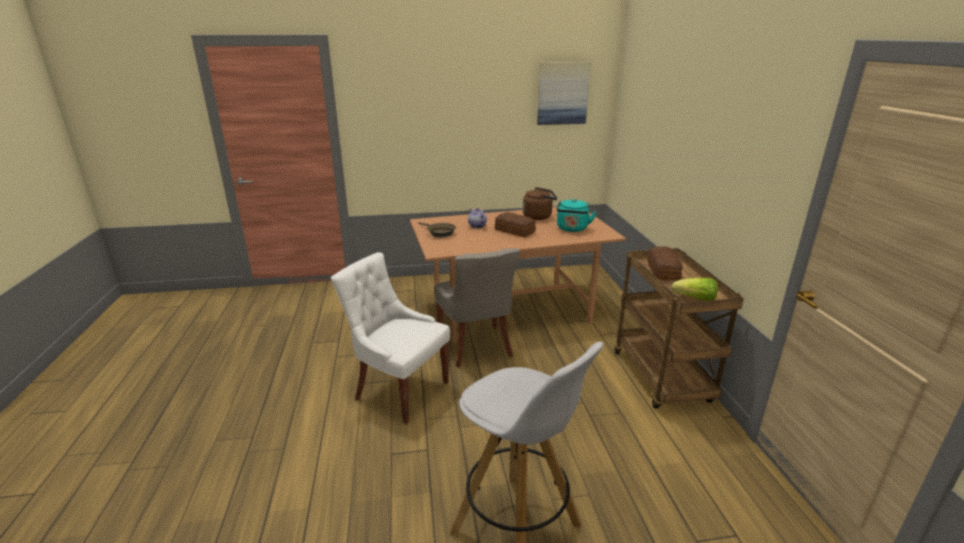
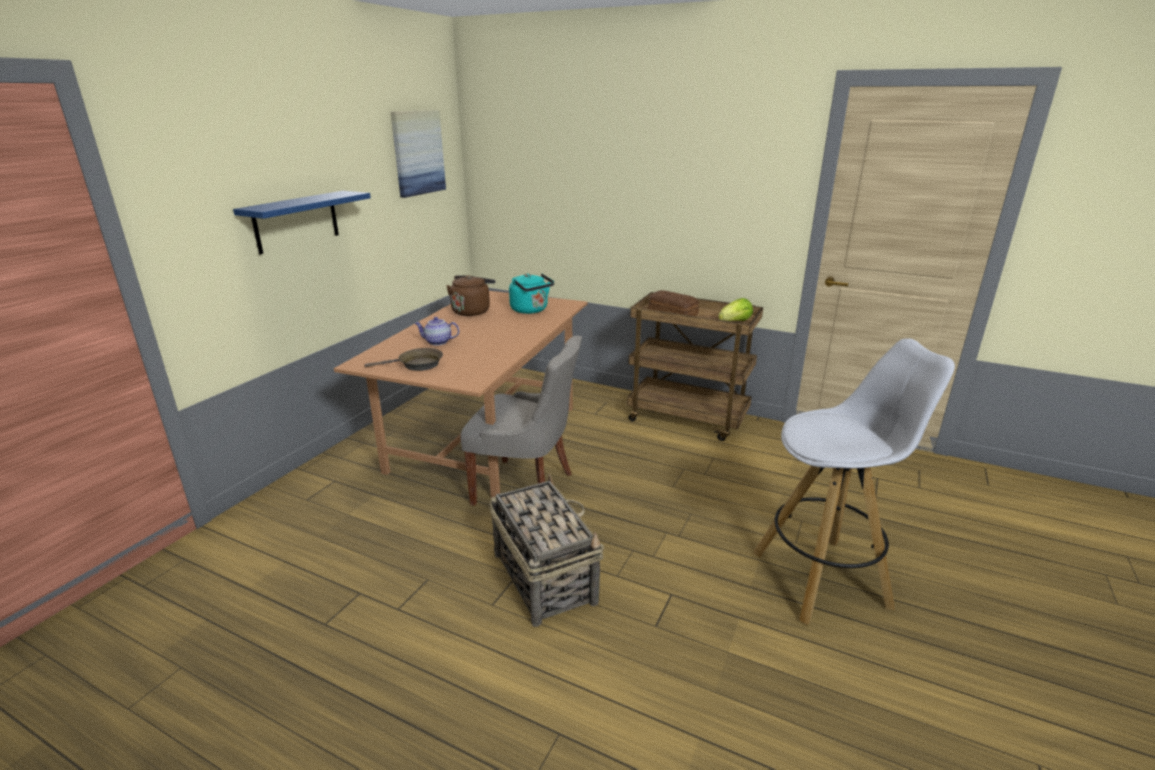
camera: 55 degrees left, 0 degrees up
white chair [331,252,450,424] -> basket [489,473,604,627]
bread [495,212,536,237] -> none
none -> blue shelf [233,191,371,254]

